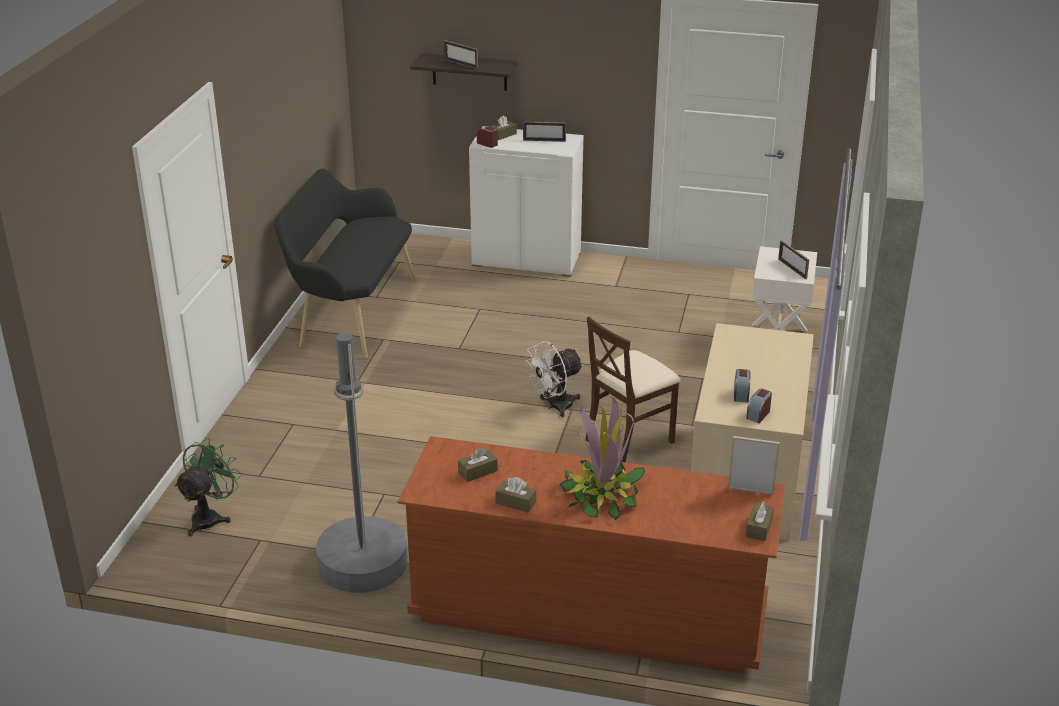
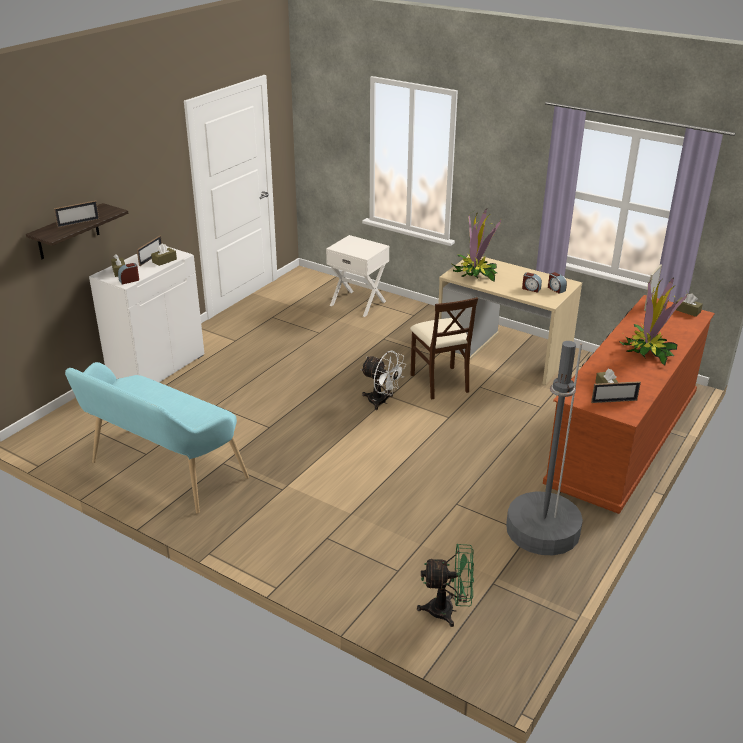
camera: 70 degrees left, 0 degrees up
green fan [175,438,242,537] -> green fan turned 135 degrees clockwise [417,544,474,627]
black bench [275,168,416,358] -> turquoise bench [65,362,249,513]
brown tissue box [495,477,536,513] -> brown tissue box moved to [151,243,177,266]
white fan [525,341,583,417] -> white fan turned 45 degrees counterclockwise [361,350,406,410]
picture frame [778,240,809,279] -> picture frame moved to [591,381,641,403]
none -> potted plant [450,209,501,282]

